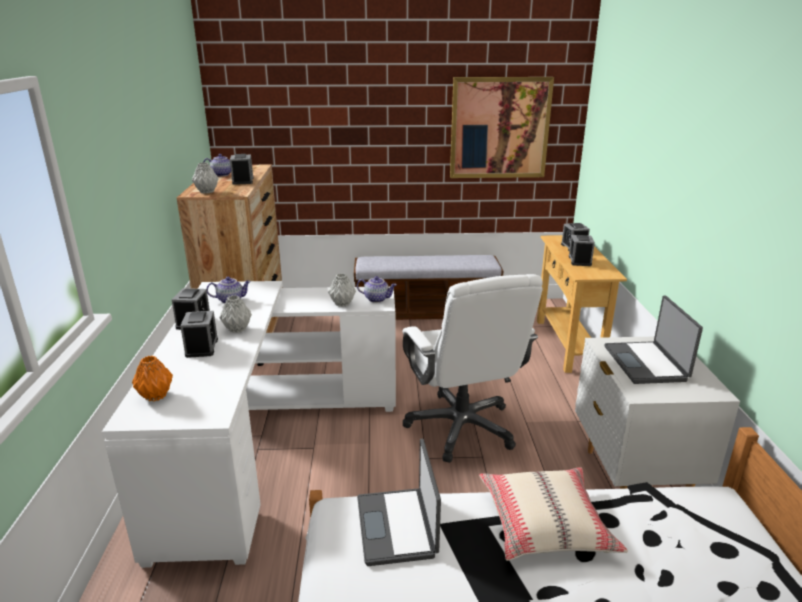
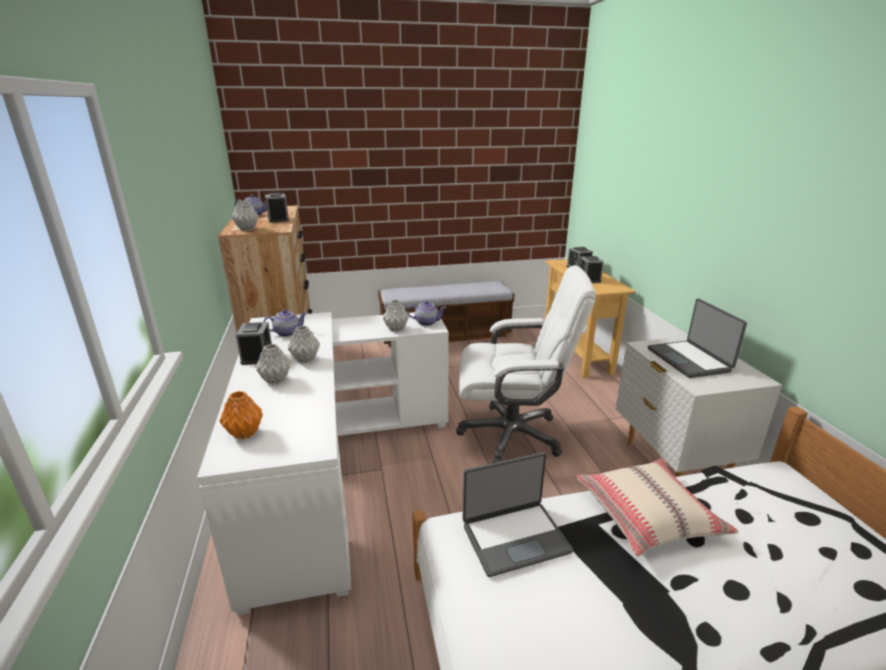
camera: 10 degrees left, 0 degrees up
alarm clock [180,311,218,358] -> grey vase [256,344,291,385]
laptop [357,439,441,566] -> laptop turned 90 degrees counterclockwise [462,452,573,577]
white office chair [403,274,543,463] -> white office chair turned 60 degrees counterclockwise [456,265,596,463]
picture [450,77,554,178] -> none

